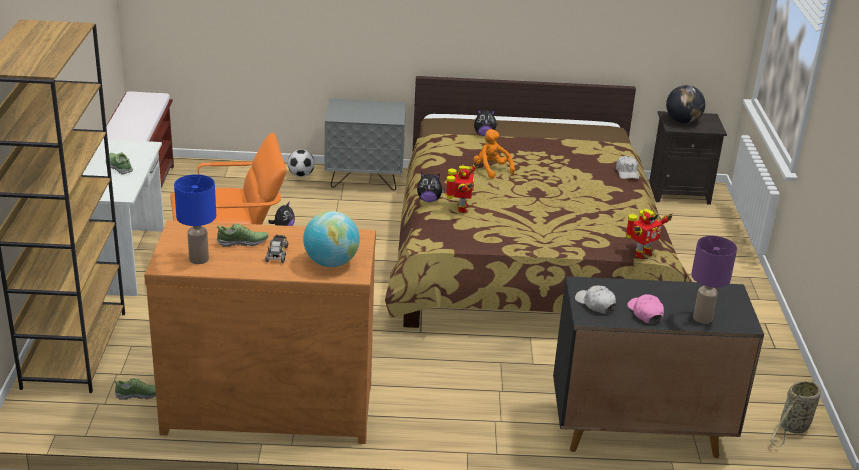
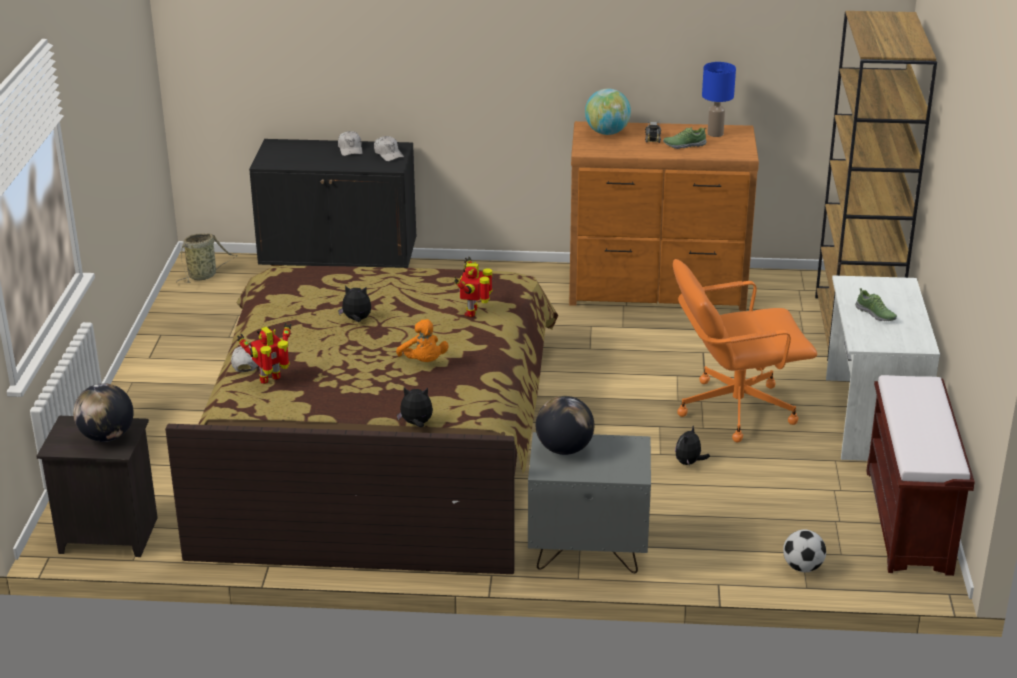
camera: 175 degrees left, 0 degrees up
shoe [114,378,156,400] -> none
football [288,150,315,177] -> football moved to [783,529,826,572]
plush toy [417,173,445,202] -> plush toy moved to [338,285,371,322]
toy robot [626,209,673,259] -> toy robot moved to [237,323,291,384]
pink cap [627,294,664,323] -> white cap [338,131,363,156]
purple table lamp [691,236,737,324] -> none
none -> globe [536,396,594,455]

